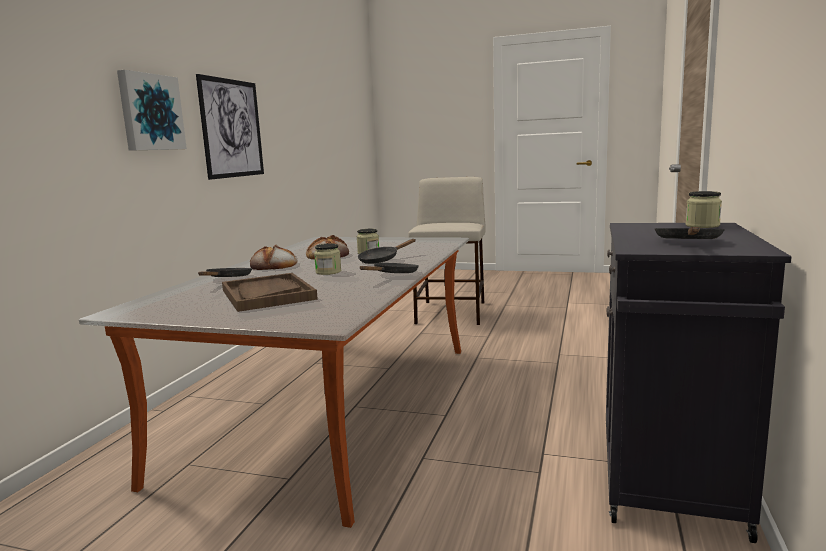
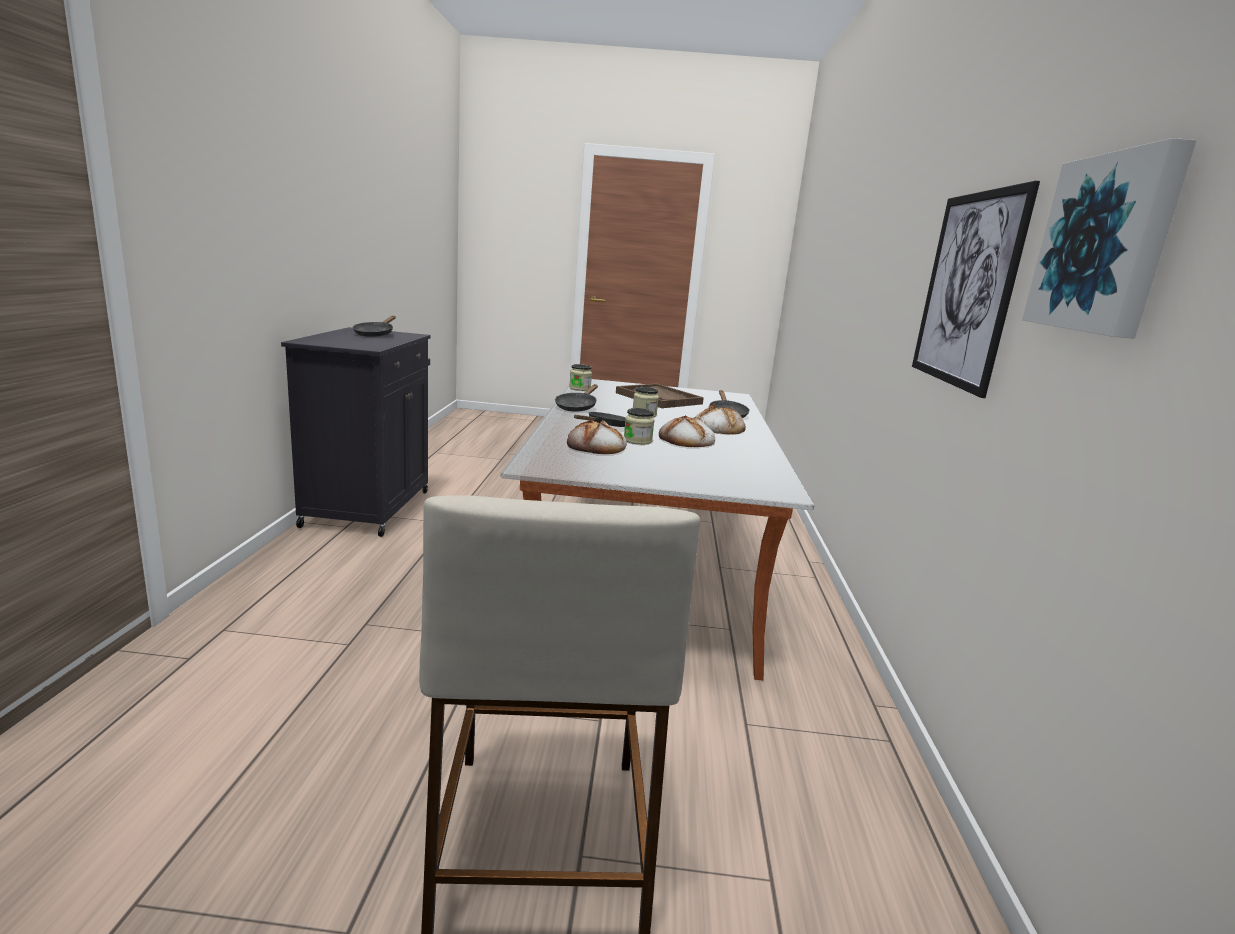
camera: 165 degrees right, 5 degrees up
picture [117,70,187,151] -> picture moved to [1022,138,1197,339]
jar [685,191,722,228] -> jar moved to [569,364,592,391]
none -> bread [567,420,627,454]

